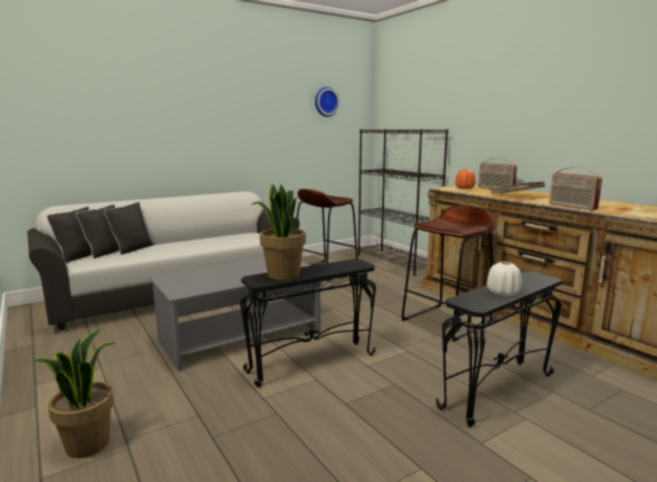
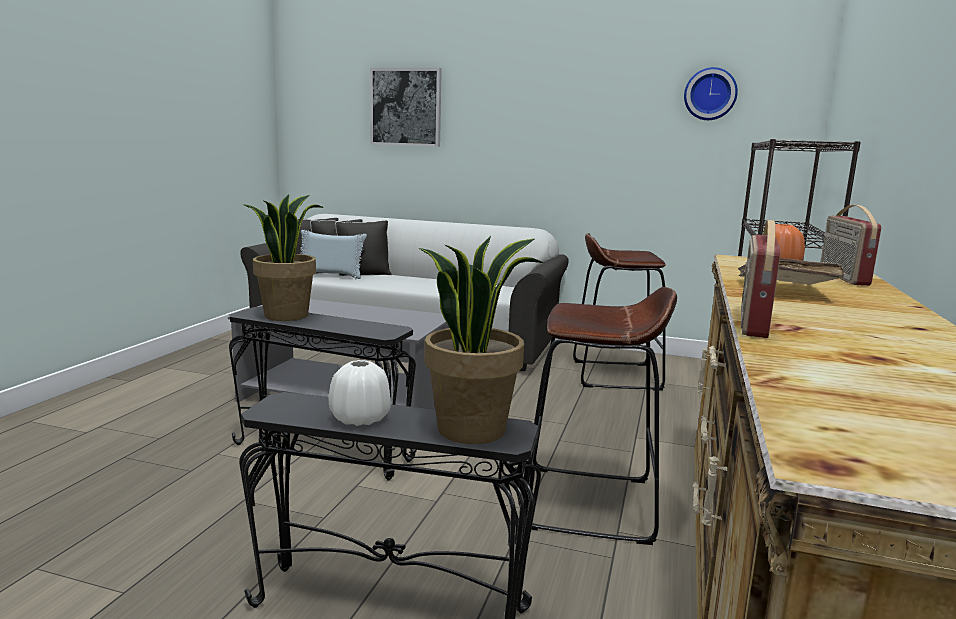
camera: 50 degrees right, 0 degrees up
potted plant [31,329,115,458] -> potted plant moved to [419,236,544,444]
none -> blue pillow [300,230,367,279]
none -> picture [370,68,442,147]

